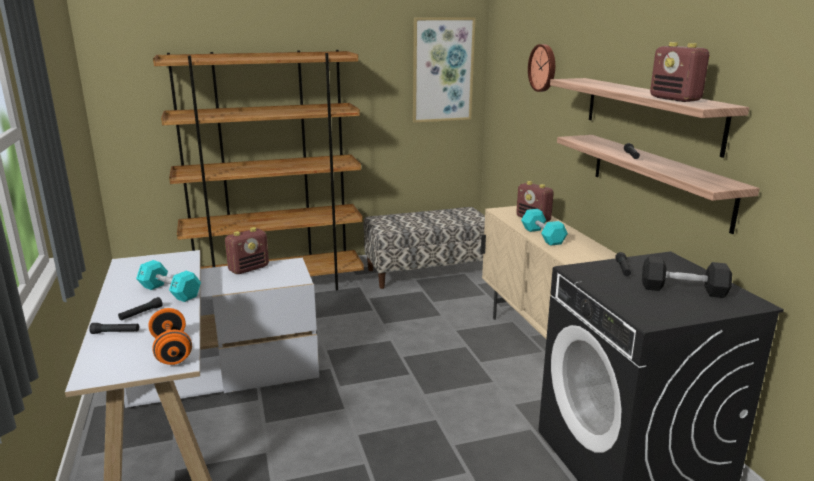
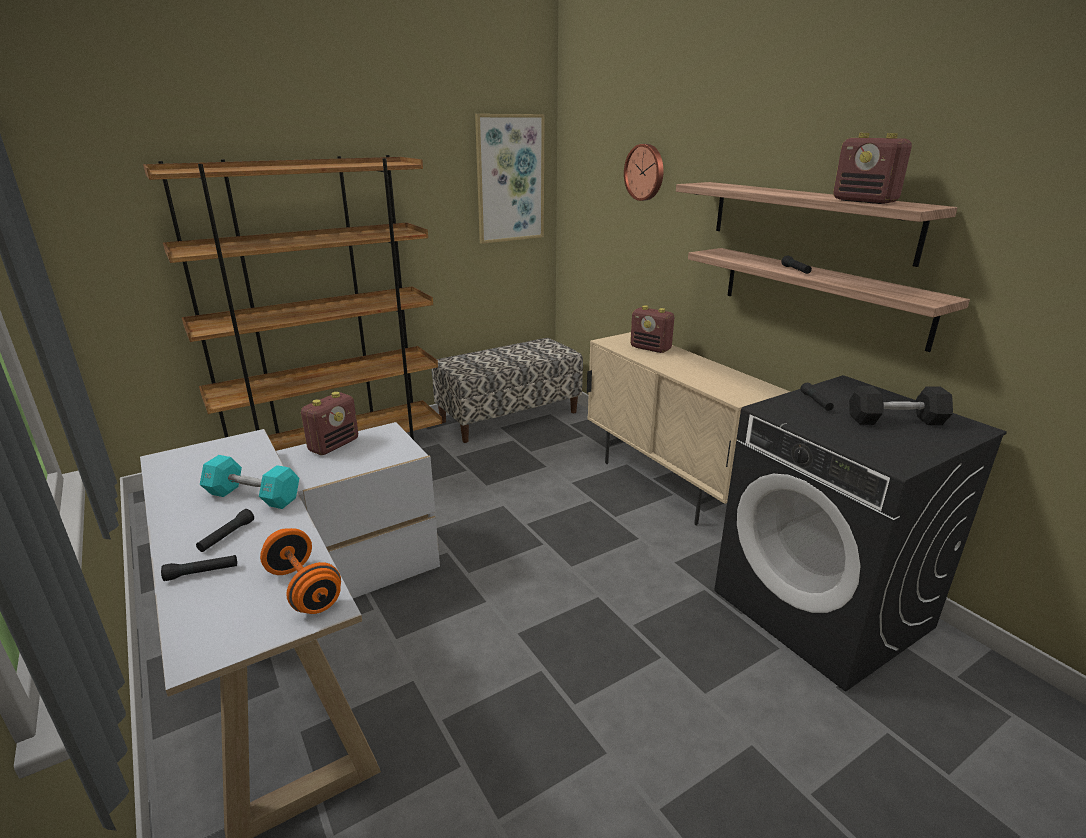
camera: 15 degrees left, 5 degrees up
turquoise dumbbell [521,209,568,246] -> none

